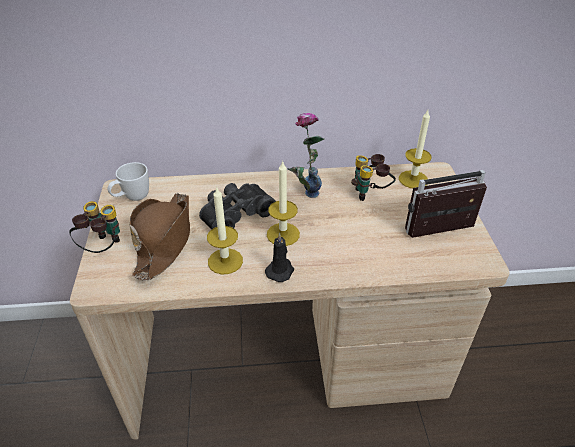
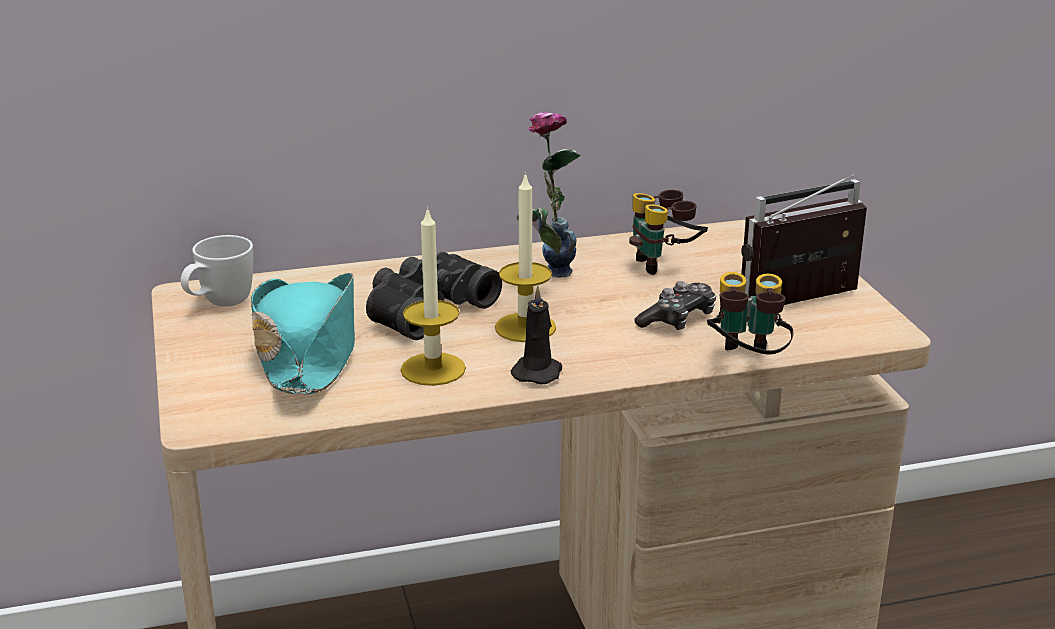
camera: 10 degrees left, 15 degrees down
binoculars [69,201,120,253] -> binoculars moved to [707,272,793,354]
brown hat [129,193,190,281] -> turquoise hat [251,273,355,394]
candle [399,110,432,188] -> none
none -> game controller [634,281,716,330]

